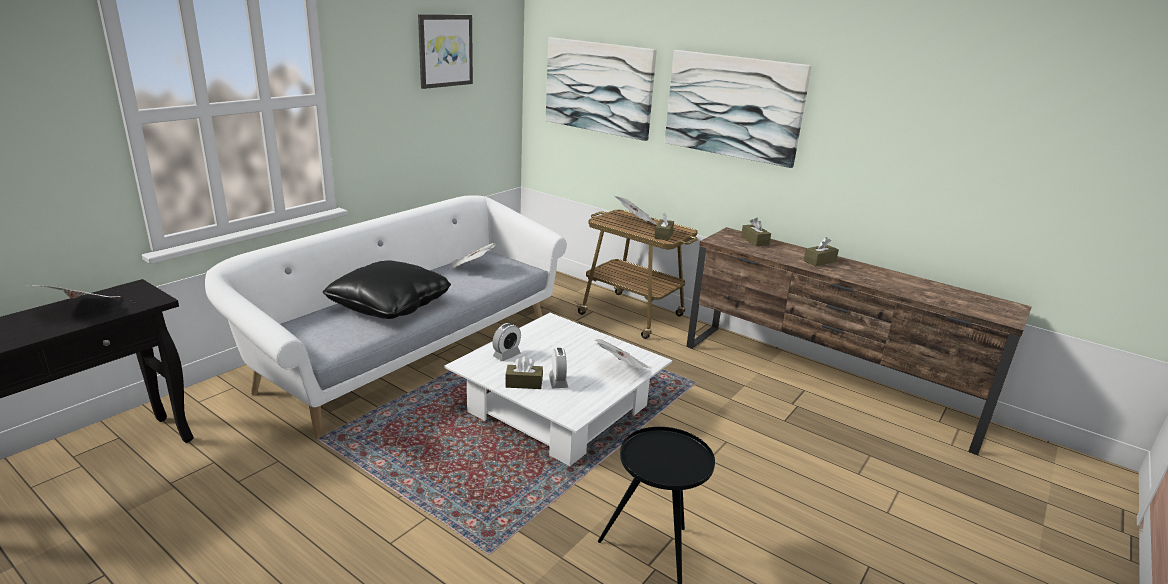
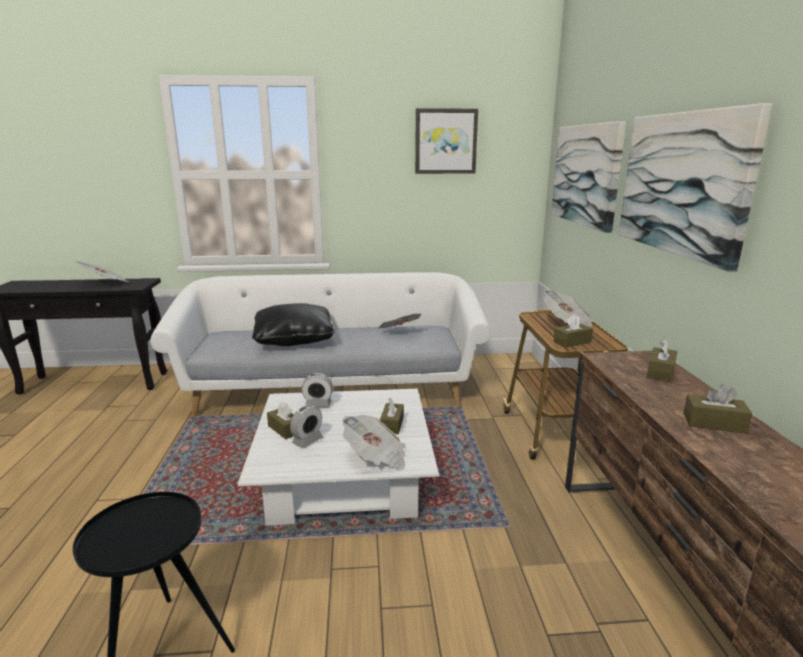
camera: 50 degrees right, 5 degrees down
none -> brown tissue box [380,398,404,434]

